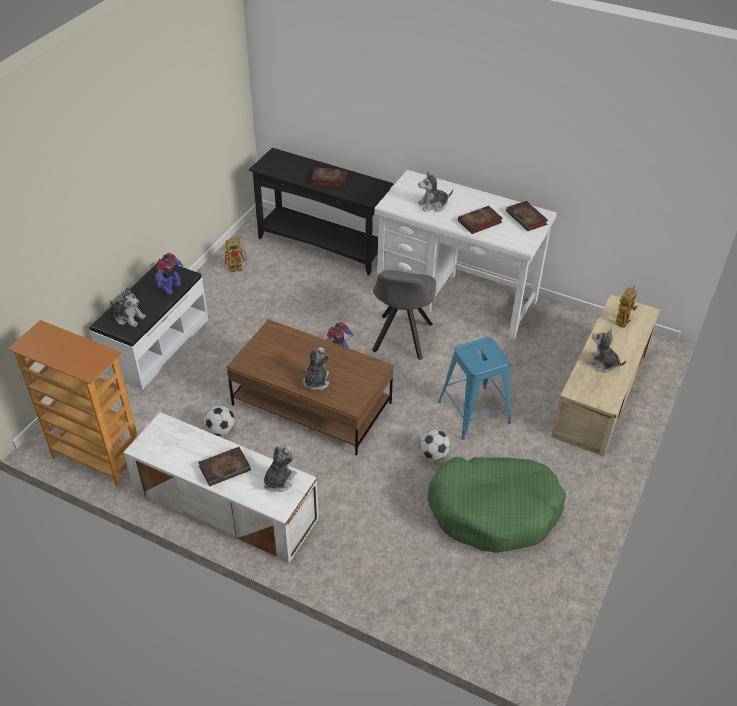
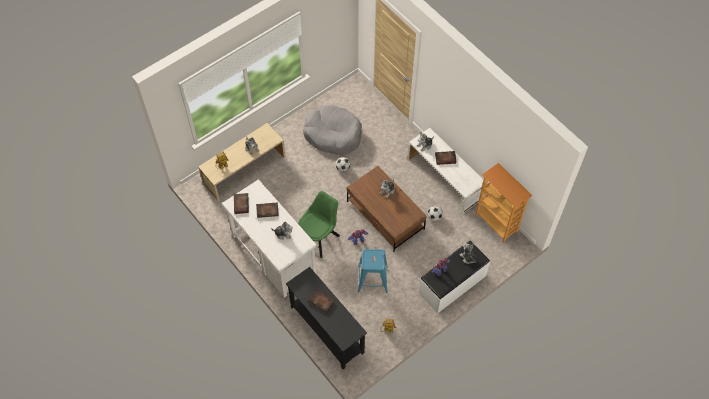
camera: 155 degrees left, 15 degrees up
grey chair [372,270,436,360] -> green chair [298,191,340,258]
green dog bed [427,457,566,553] -> grey dog bed [303,106,362,155]
blue stool [438,337,511,440] -> blue stool moved to [358,249,388,293]

